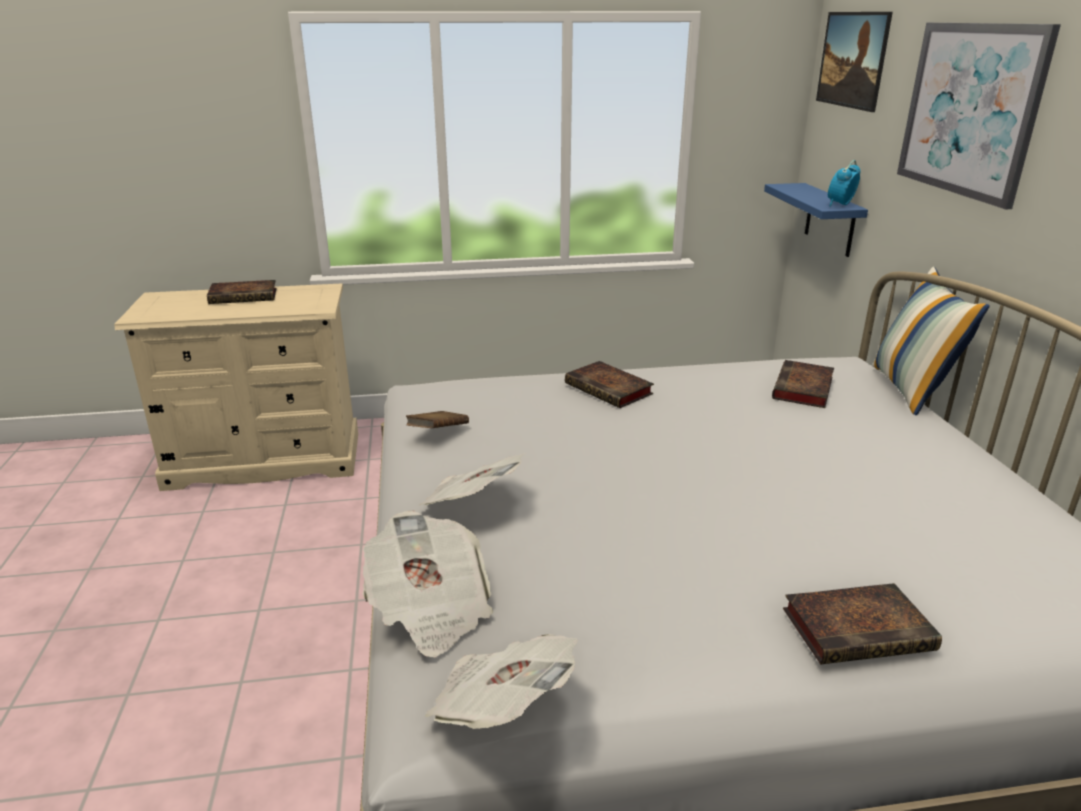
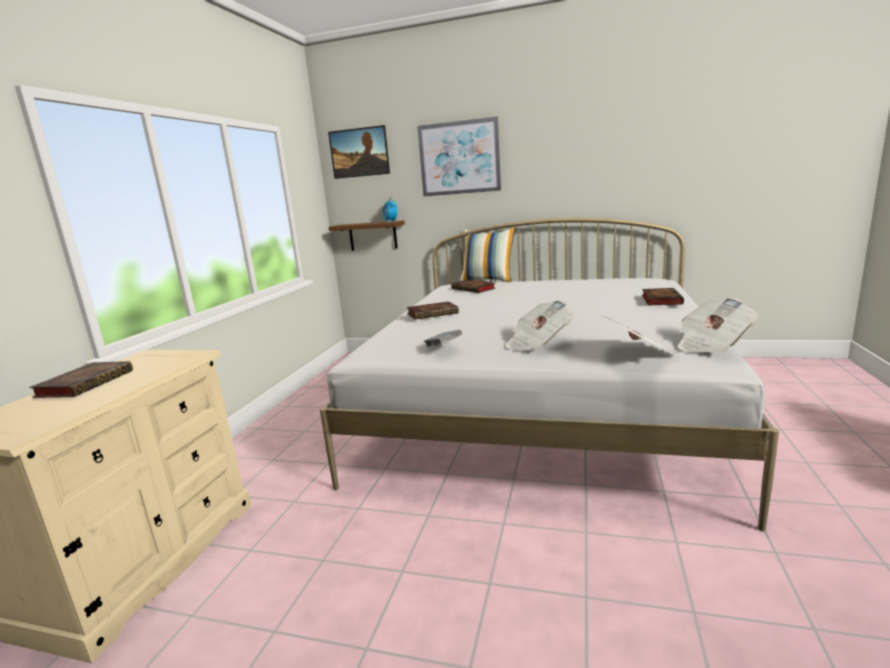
camera: 65 degrees left, 10 degrees down
brown book [406,411,469,428] -> grey book [424,330,462,347]
blue shelf [764,183,868,257] -> brown shelf [329,220,405,251]

